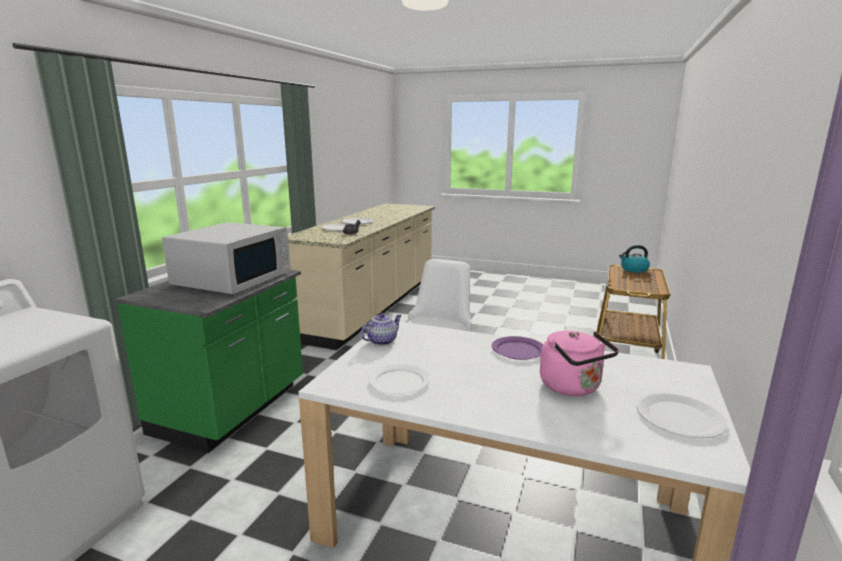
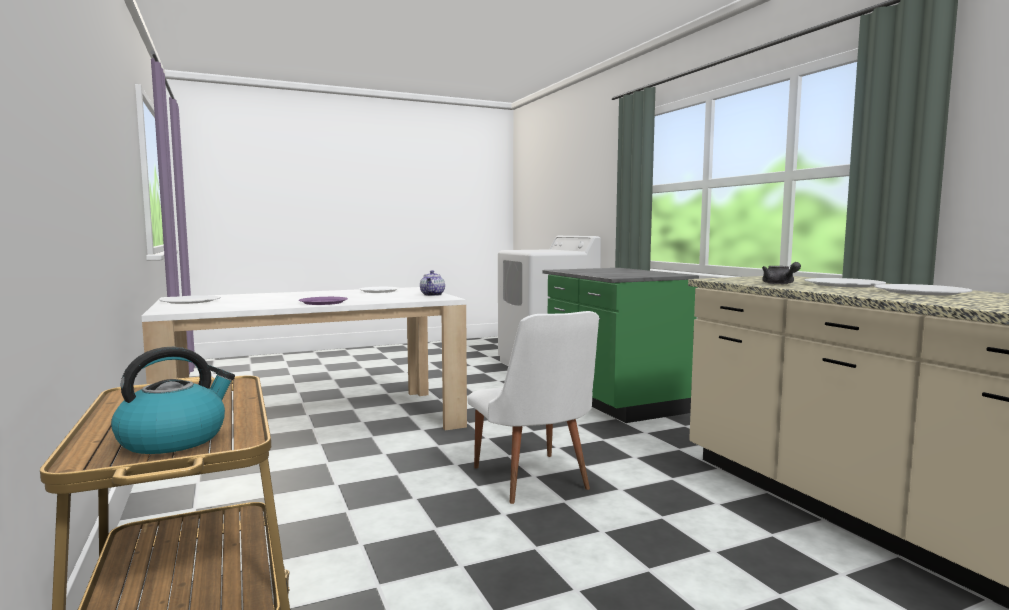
camera: 135 degrees right, 10 degrees down
white microwave [162,222,291,294] -> none
pink kettle [540,331,619,396] -> none

